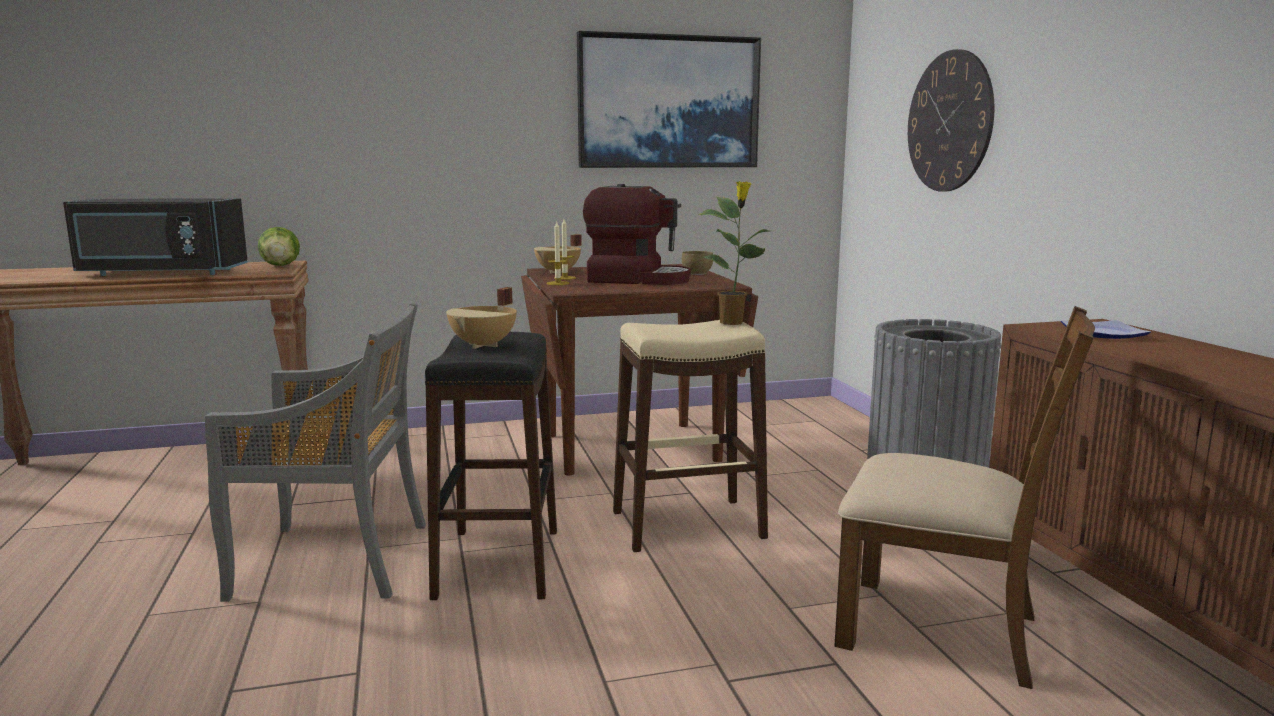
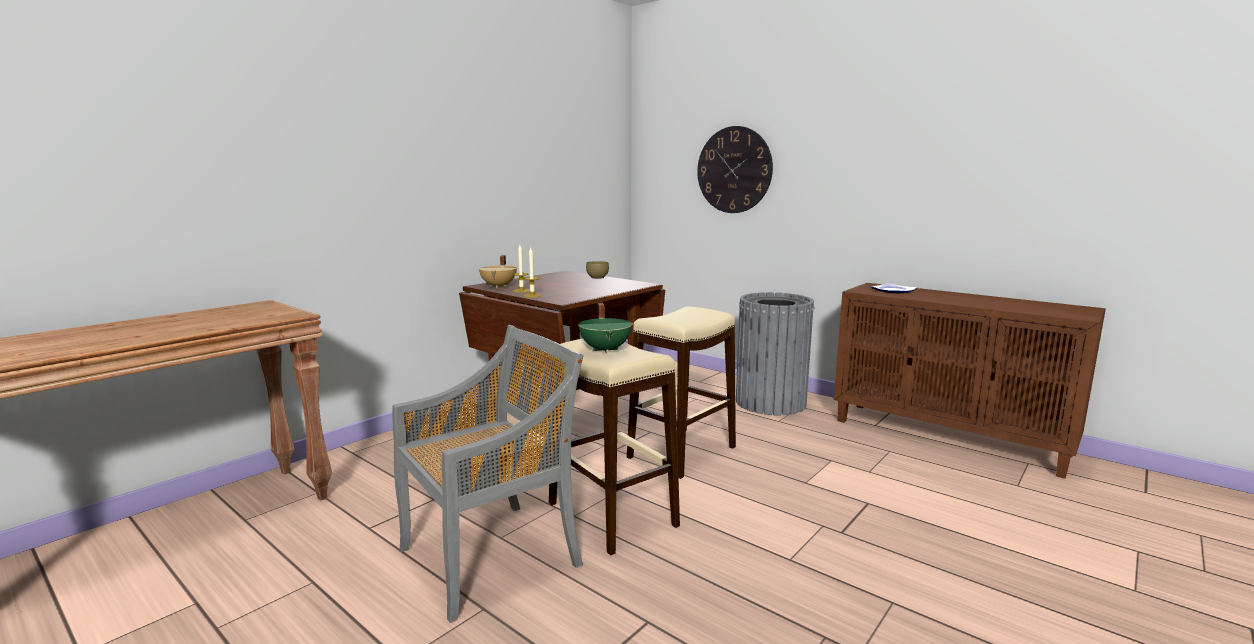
camera: 35 degrees left, 0 degrees up
black microwave [63,198,248,276] -> none
lettuce [258,227,300,266] -> none
black stool [425,332,557,600] -> beige stool [549,339,680,555]
beige cooking pot [446,287,517,349] -> green cooking pot [578,303,633,354]
picture [577,31,761,168] -> none
coffee machine [583,184,691,285] -> none
potted plant [699,181,769,325] -> none
brown chair [834,306,1095,689] -> none

